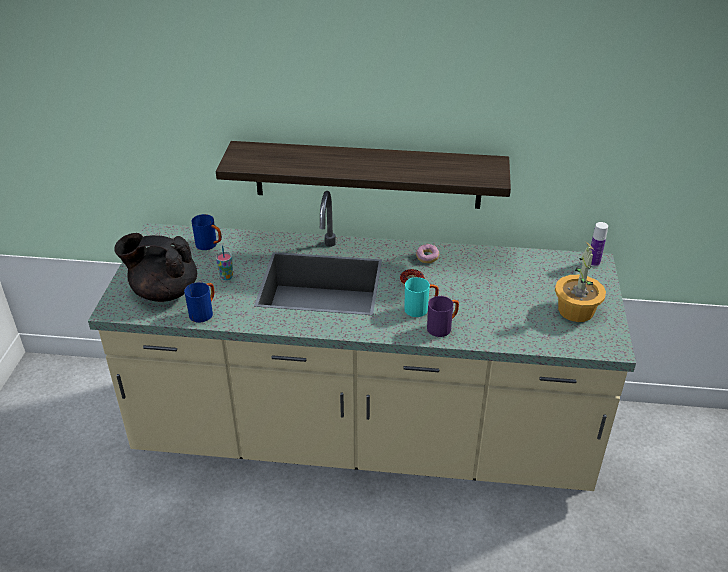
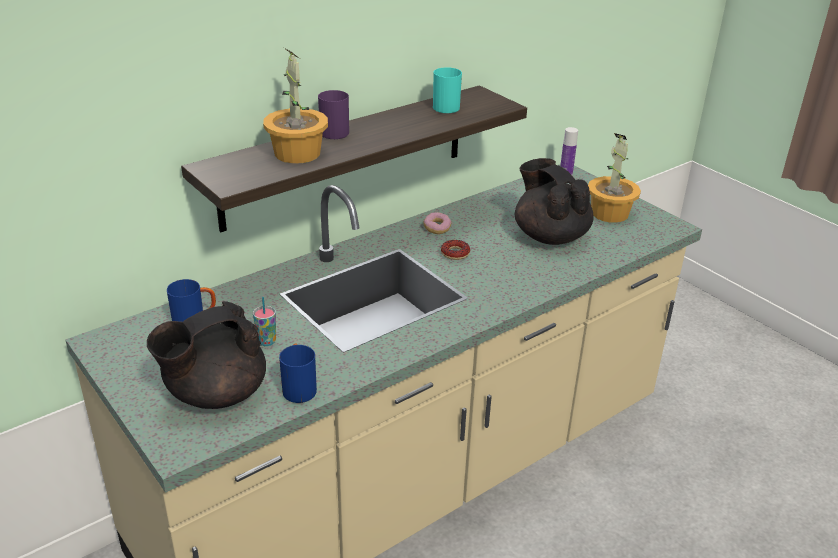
camera: 45 degrees left, 5 degrees down
turquoise mug [404,277,439,317] -> turquoise mug moved to [433,67,462,113]
purple mug [427,296,459,337] -> purple mug moved to [318,90,349,139]
none -> potted plant [263,48,328,163]
none -> black teapot [515,158,594,245]

